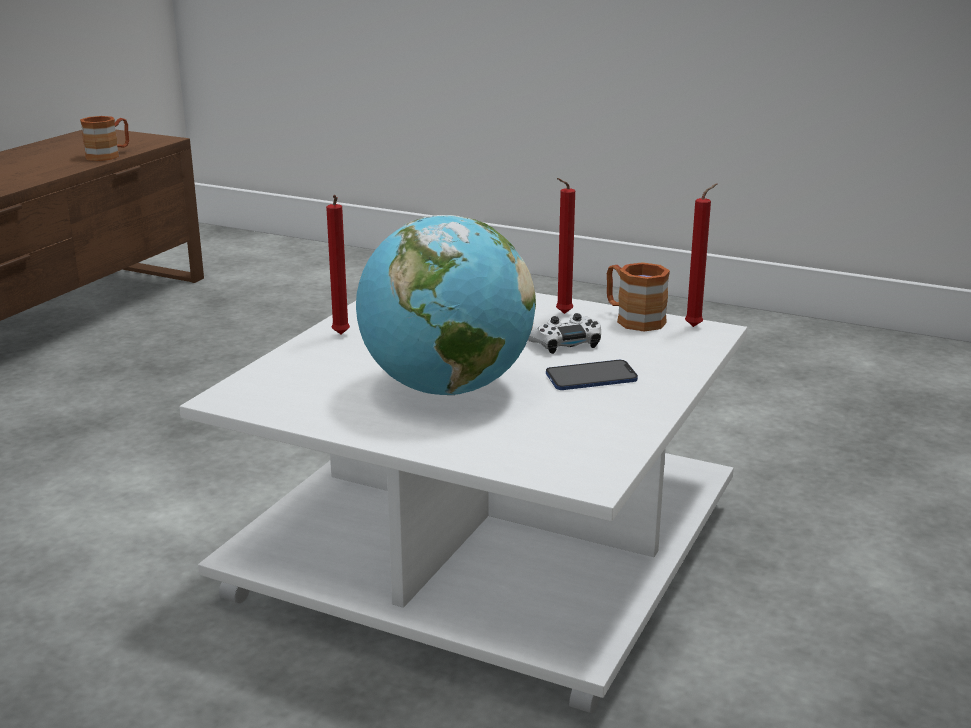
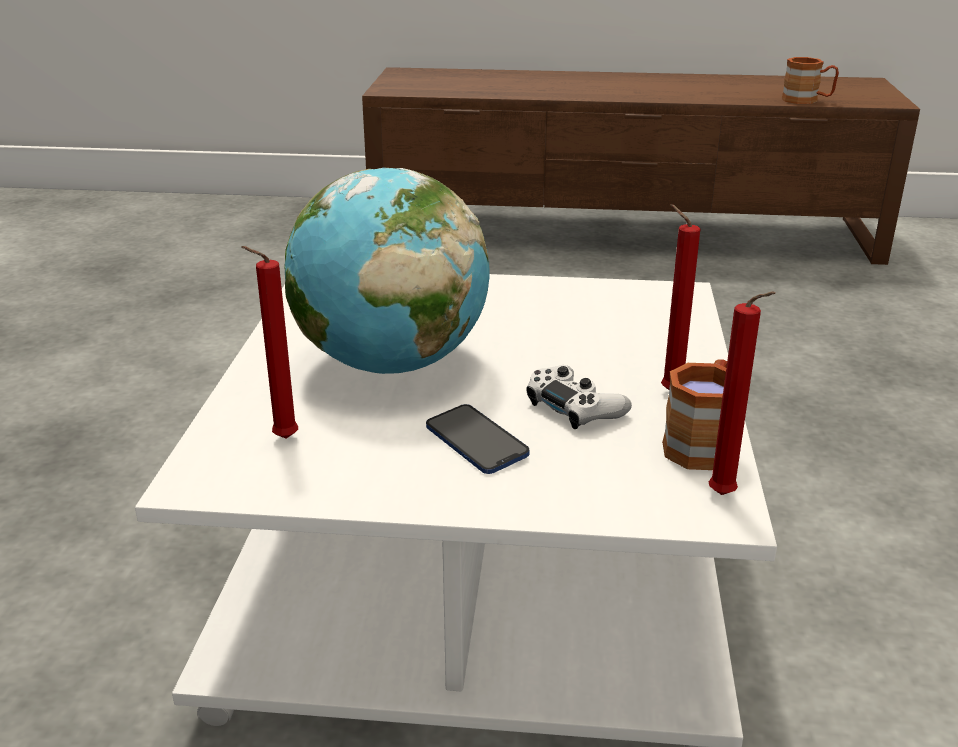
camera: 70 degrees right, 5 degrees up
red candle [326,195,350,334] -> red candle moved to [242,246,298,439]

